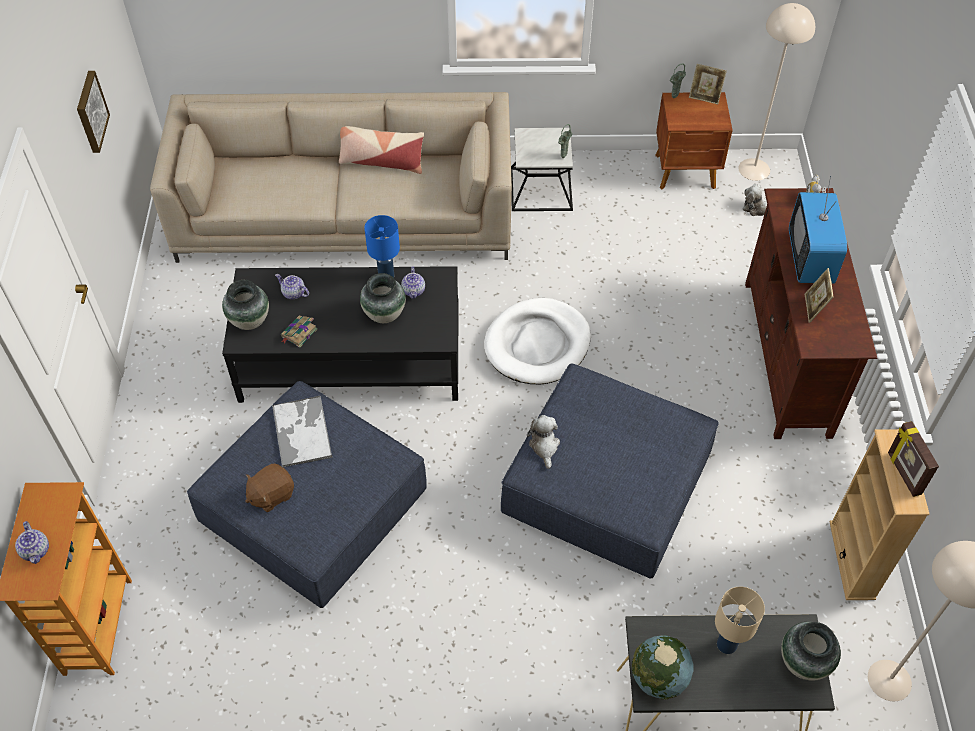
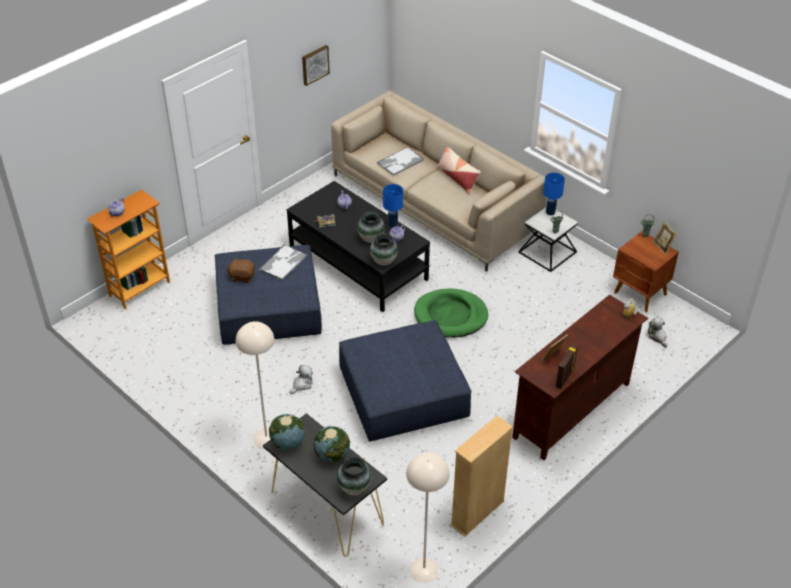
camera: 45 degrees right, 10 degrees down
vase [222,280,269,330] -> vase moved to [370,233,398,266]
white dog bed [484,298,591,384] -> green dog bed [414,288,488,338]
plush toy [527,415,560,469] -> plush toy moved to [289,365,313,394]
beige table lamp [715,587,765,654] -> globe [313,426,350,462]
beige floor lamp [738,3,815,181] -> beige floor lamp moved to [236,322,275,449]
television [789,176,847,284] -> none
picture frame [888,421,939,497] -> picture frame moved to [556,344,578,389]
none -> tray [377,147,424,176]
none -> blue table lamp [543,173,565,215]

